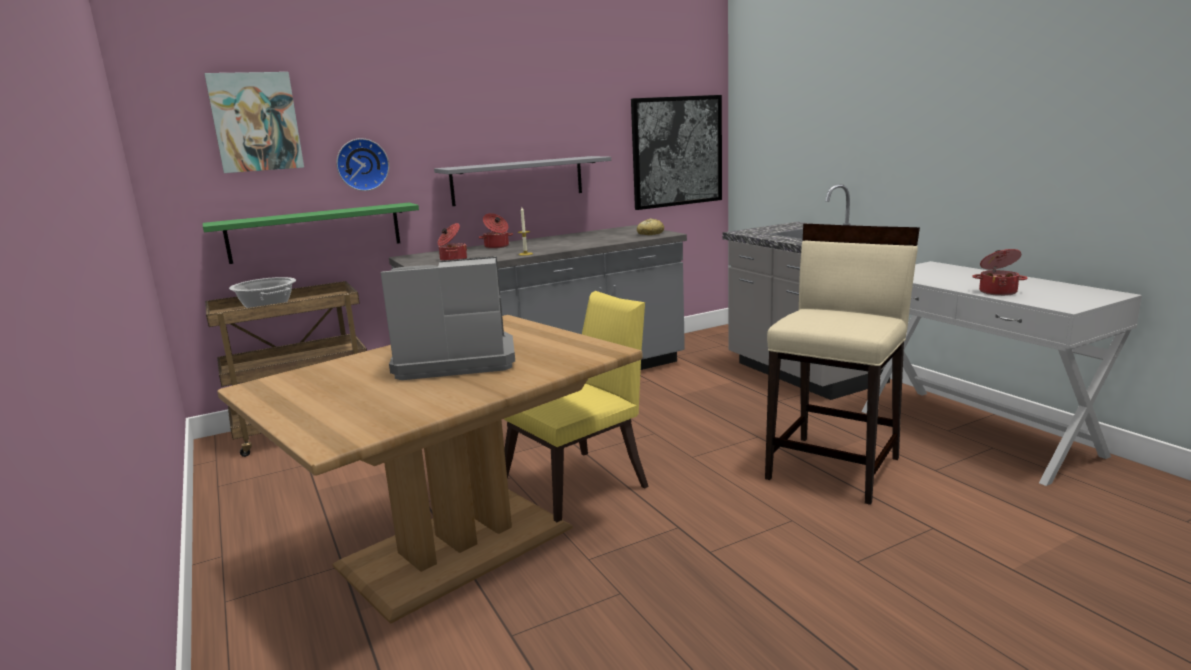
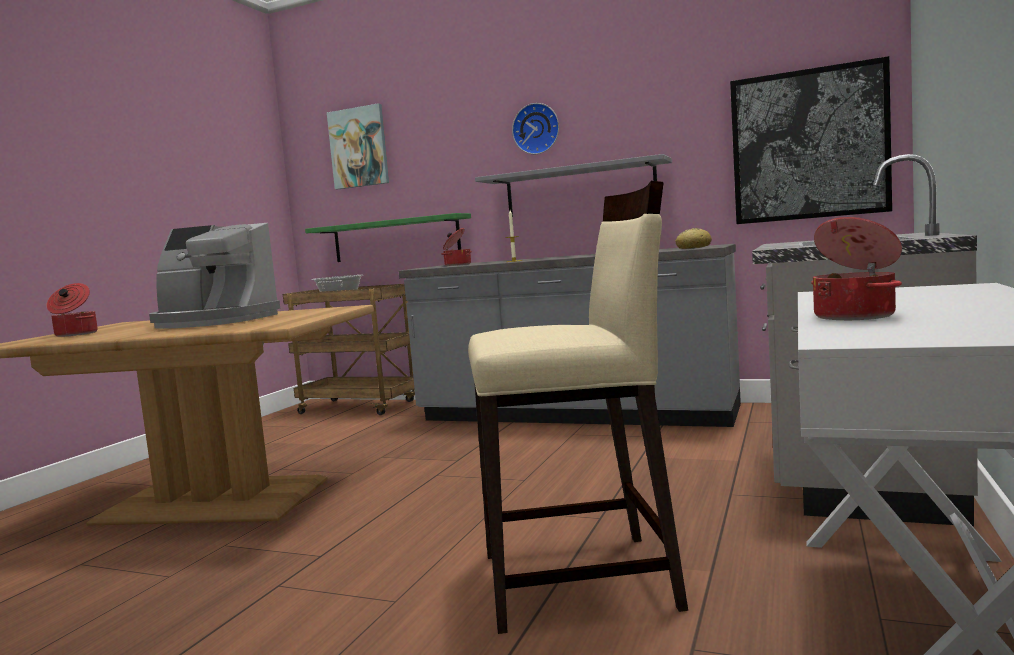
camera: 50 degrees right, 10 degrees down
wall clock [336,138,389,191] -> wall clock moved to [512,103,559,154]
coffee machine [381,256,515,380] -> coffee machine turned 150 degrees clockwise [149,223,280,329]
cooking pot [479,213,513,249] -> cooking pot moved to [46,283,98,337]
yellow chair [504,291,649,522] -> none

